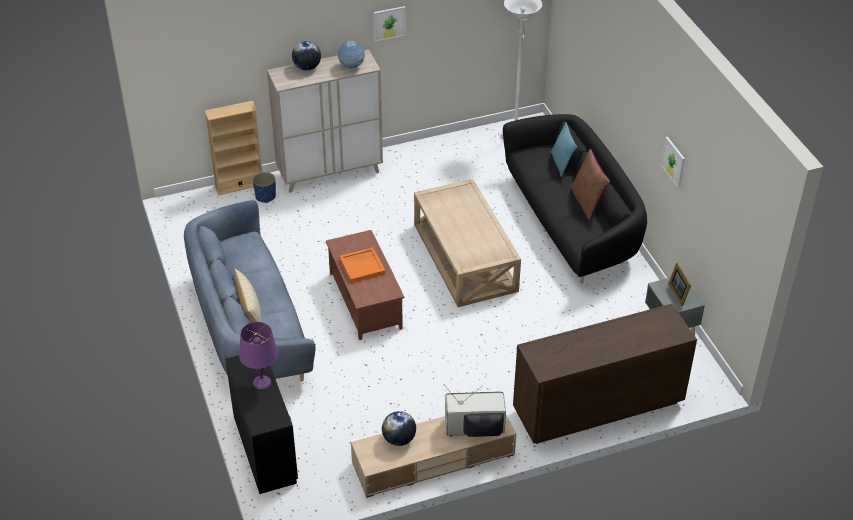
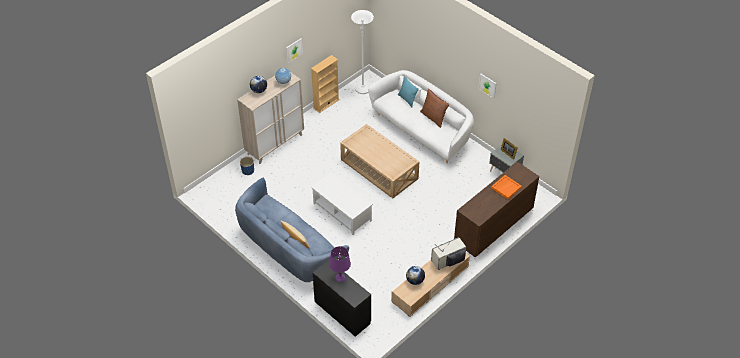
camera: 25 degrees left, 5 degrees up
beige bookcase [204,101,262,195] -> beige bookcase moved to [311,55,339,113]
brown coffee table [326,230,404,340] -> white coffee table [311,172,373,235]
orange tray [339,247,385,283] -> orange tray moved to [491,175,522,199]
black sofa [503,114,647,284] -> white sofa [368,70,474,163]

